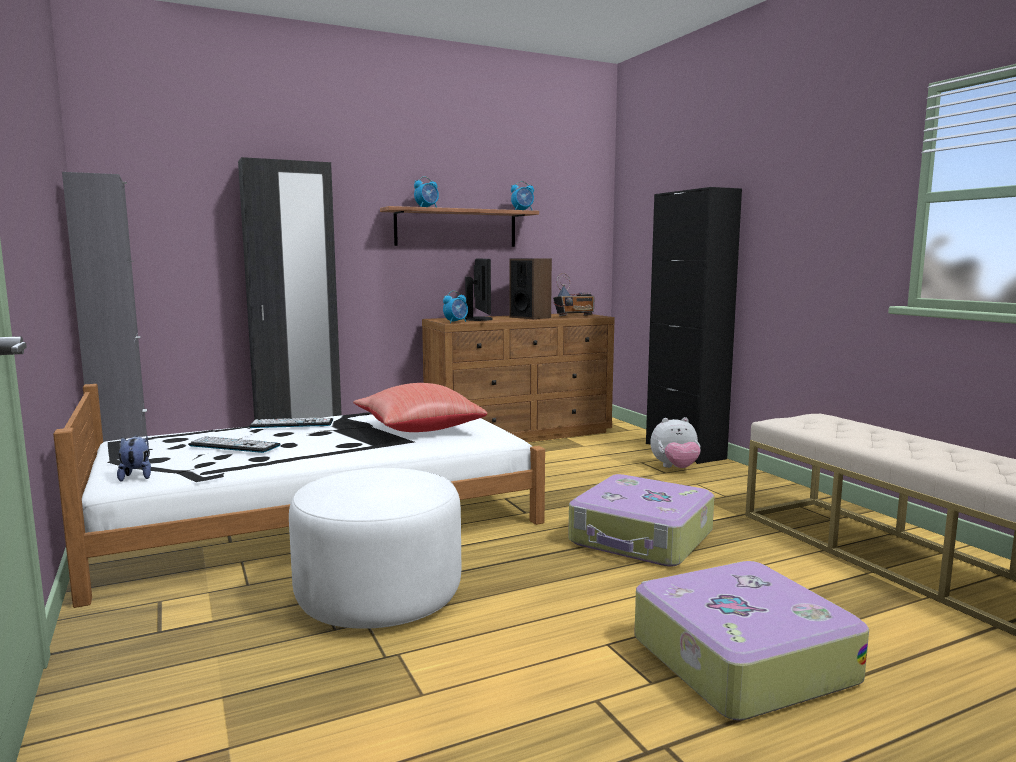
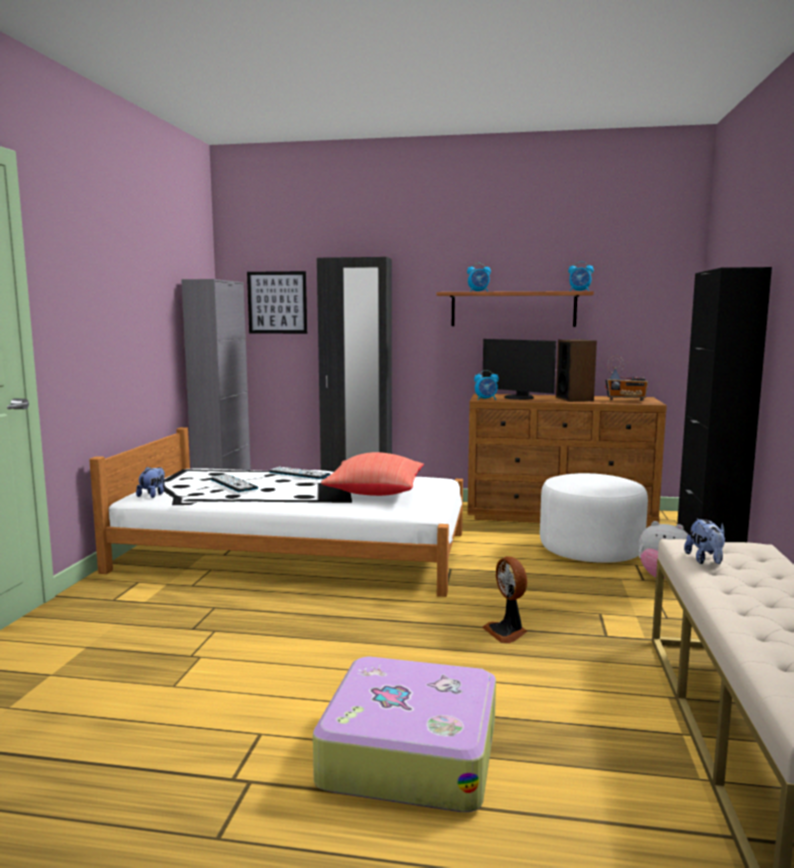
camera: 35 degrees right, 0 degrees up
white ottoman [289,468,461,629] -> white ottoman moved to [540,473,648,563]
monitor [465,259,493,321] -> monitor turned 105 degrees clockwise [483,339,556,400]
suitcase [568,474,714,567] -> fan [482,556,527,643]
none -> picture [247,271,307,334]
none -> plush toy [684,519,725,564]

